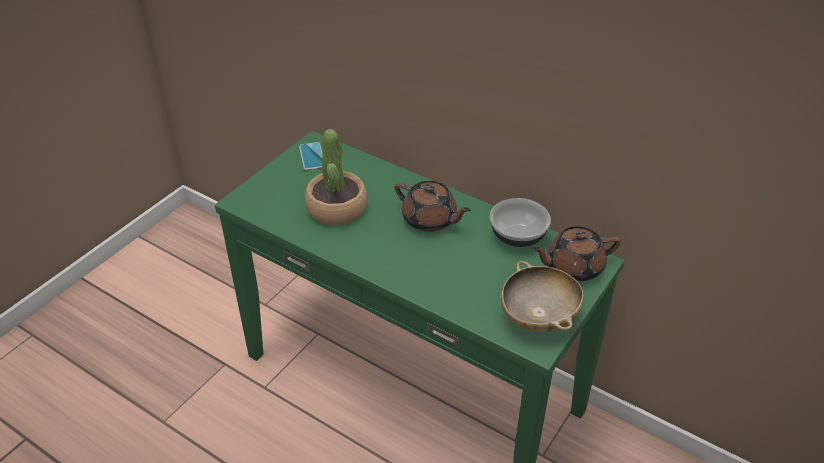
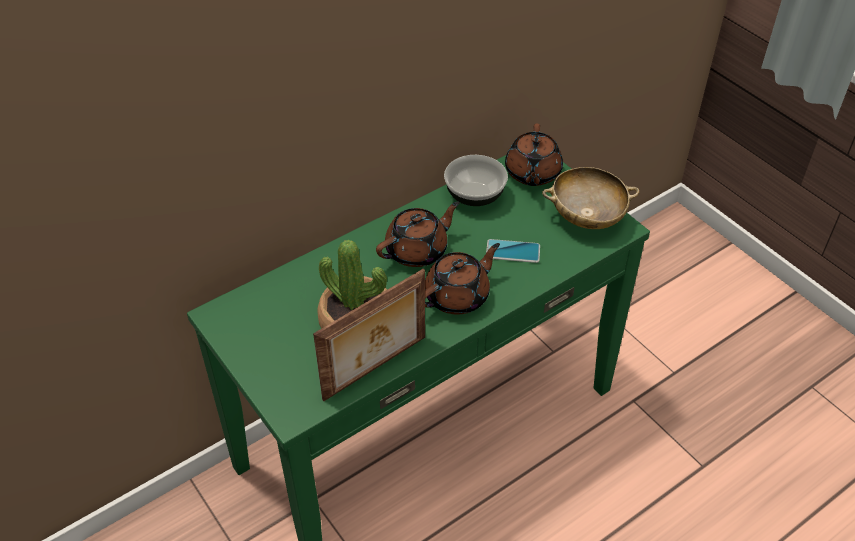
camera: 70 degrees left, 5 degrees up
phone [299,142,322,170] -> phone moved to [486,239,540,263]
none -> picture frame [313,269,425,401]
none -> brown teapot [425,243,500,314]

